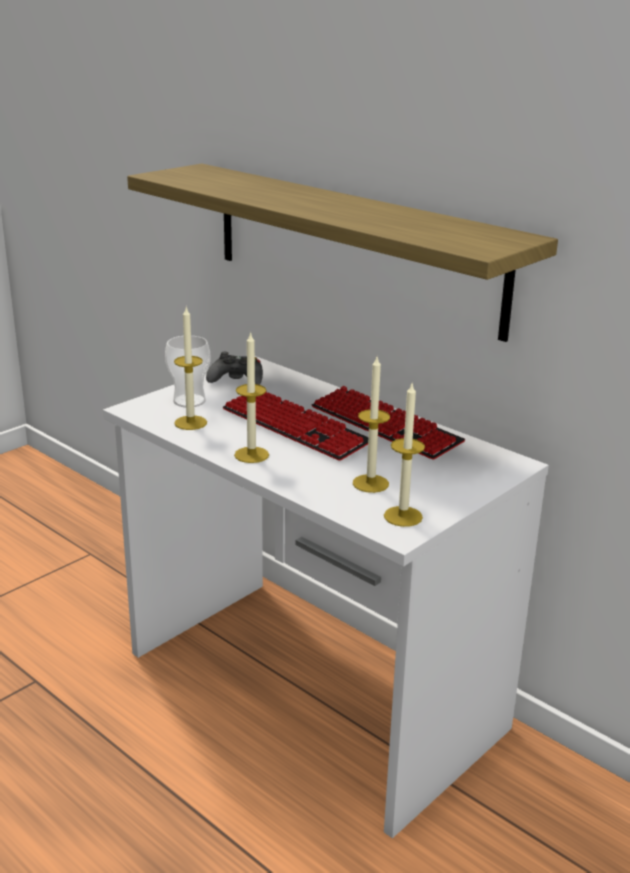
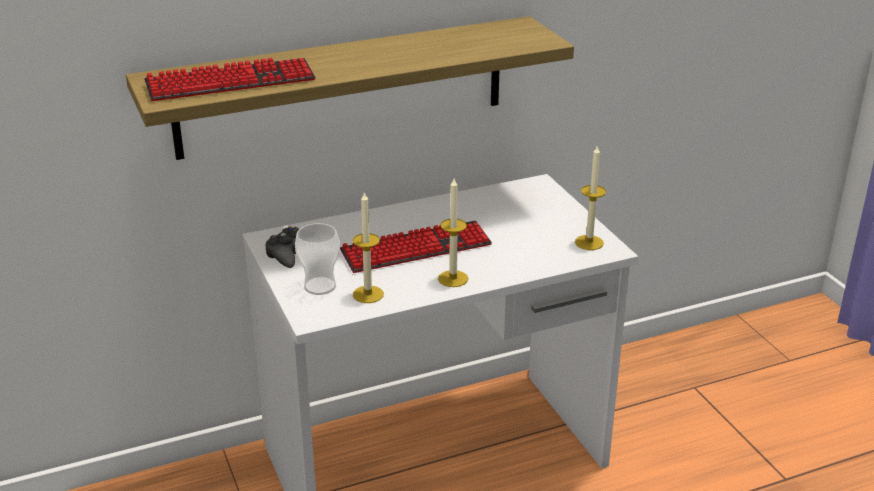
camera: 65 degrees left, 5 degrees up
keyboard [312,386,465,460] -> keyboard moved to [144,58,316,101]
candle [353,357,390,493] -> none

